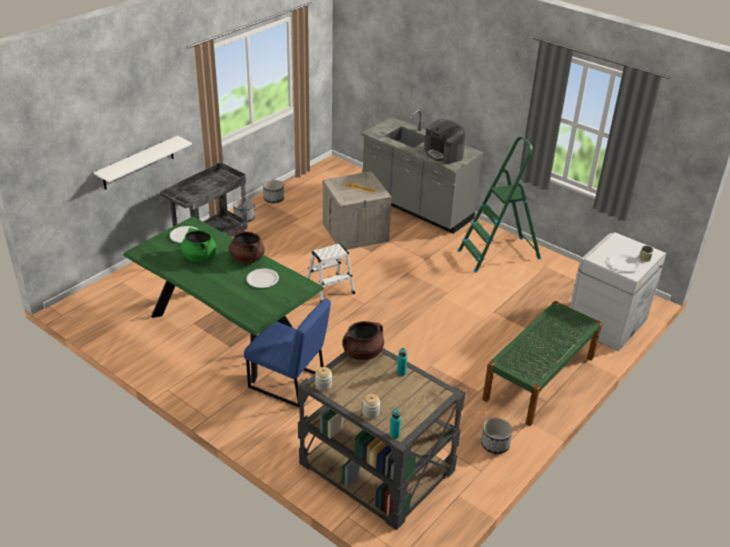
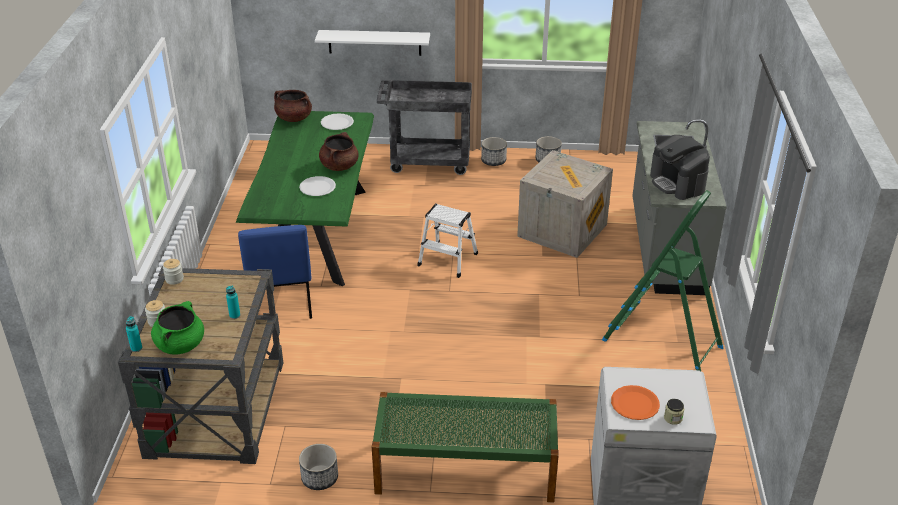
camera: 55 degrees right, 0 degrees up
green cooking pot [181,228,216,262] -> green cooking pot moved to [151,301,204,354]
brown cooking pot [342,321,384,360] -> brown cooking pot moved to [274,90,312,122]
coffee machine [424,119,465,164] -> coffee machine turned 45 degrees counterclockwise [650,135,710,200]
white plate [609,254,641,272] -> orange plate [611,385,660,420]

